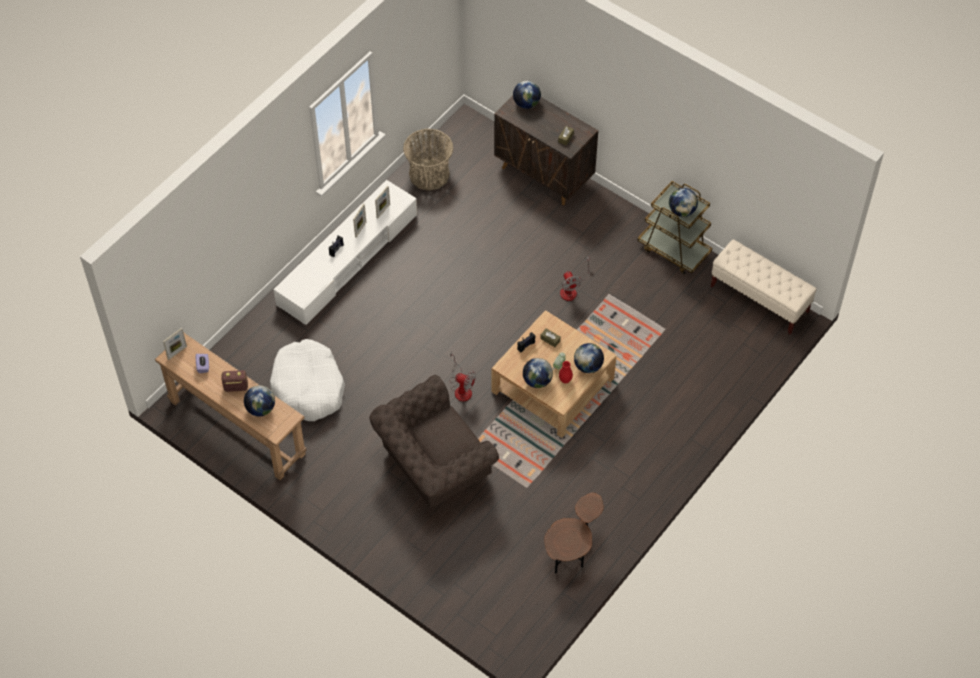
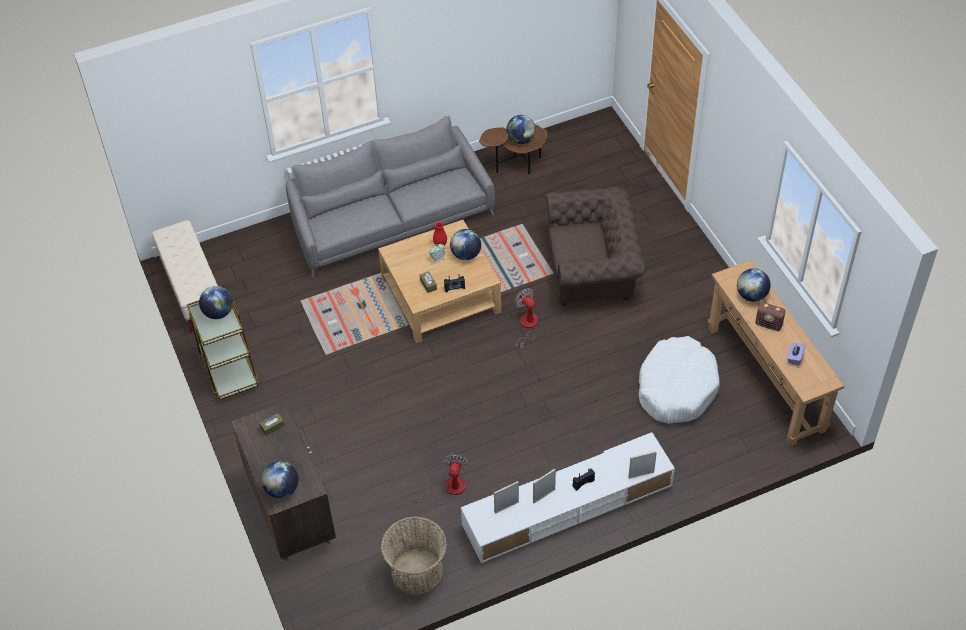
camera: 150 degrees left, 5 degrees down
picture frame [163,328,187,360] -> picture frame moved to [628,451,657,479]
fan [560,256,590,301] -> fan moved to [412,454,469,504]
globe [574,343,604,373] -> globe moved to [507,115,536,144]
none -> grey sofa [286,116,495,278]

